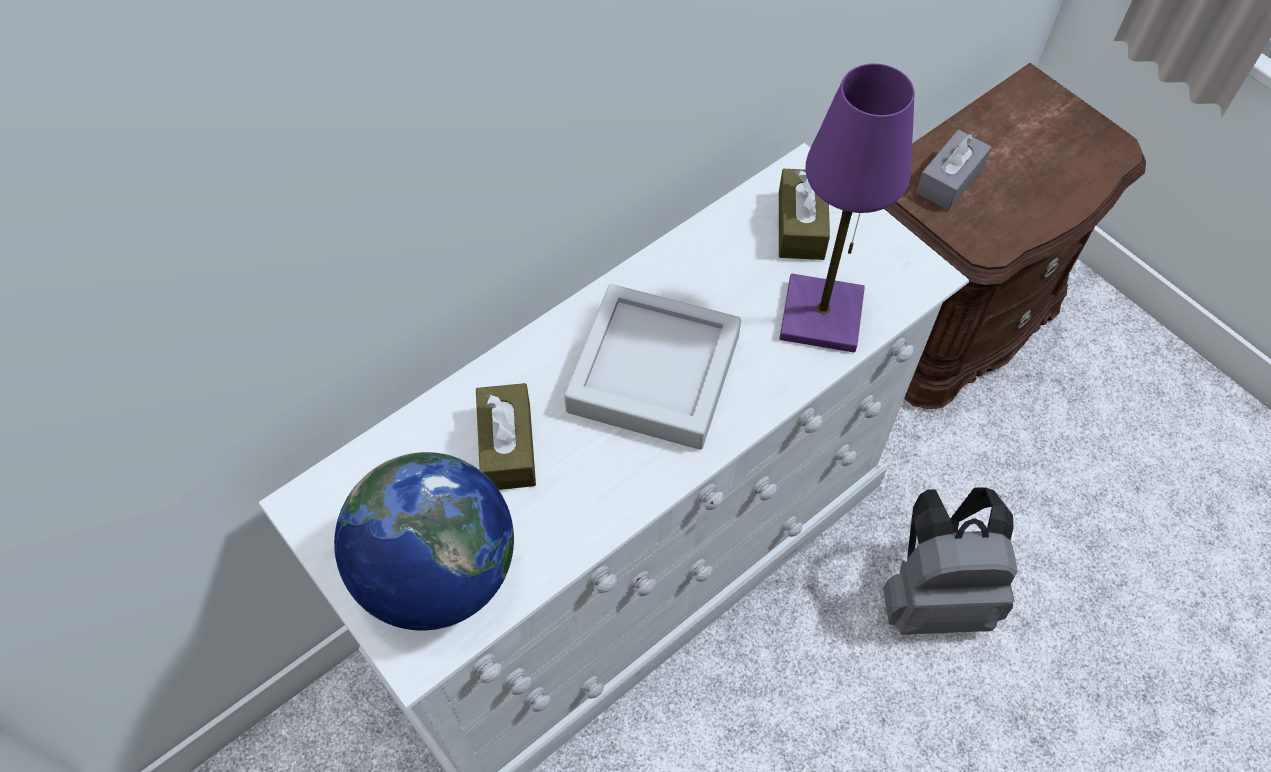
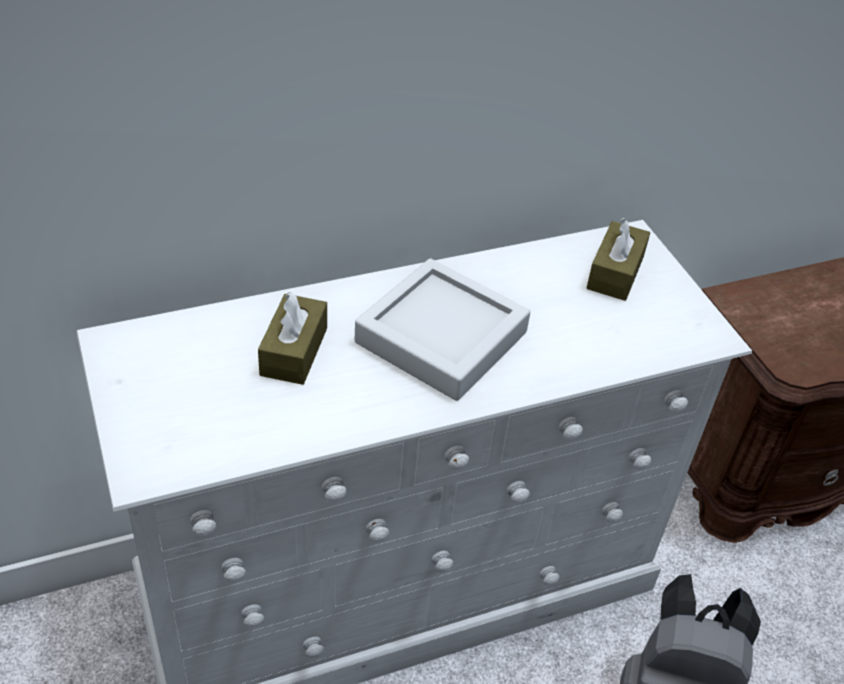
camera: 15 degrees right, 15 degrees down
globe [334,452,514,631] -> none
purple table lamp [780,63,914,352] -> none
grey tissue box [916,130,992,210] -> none

